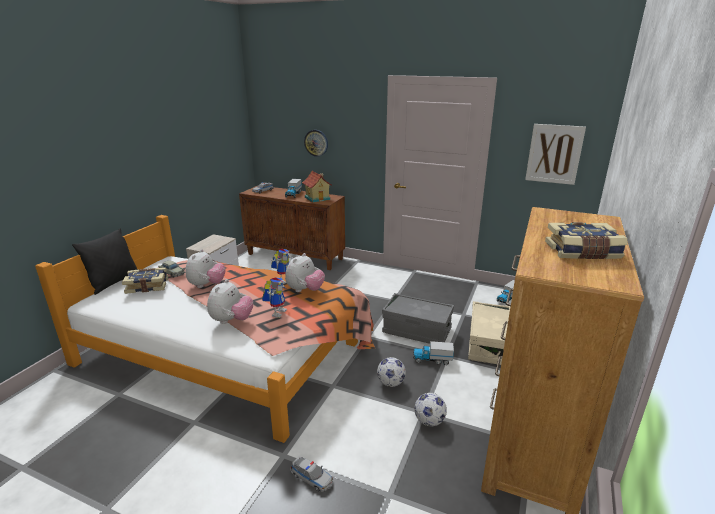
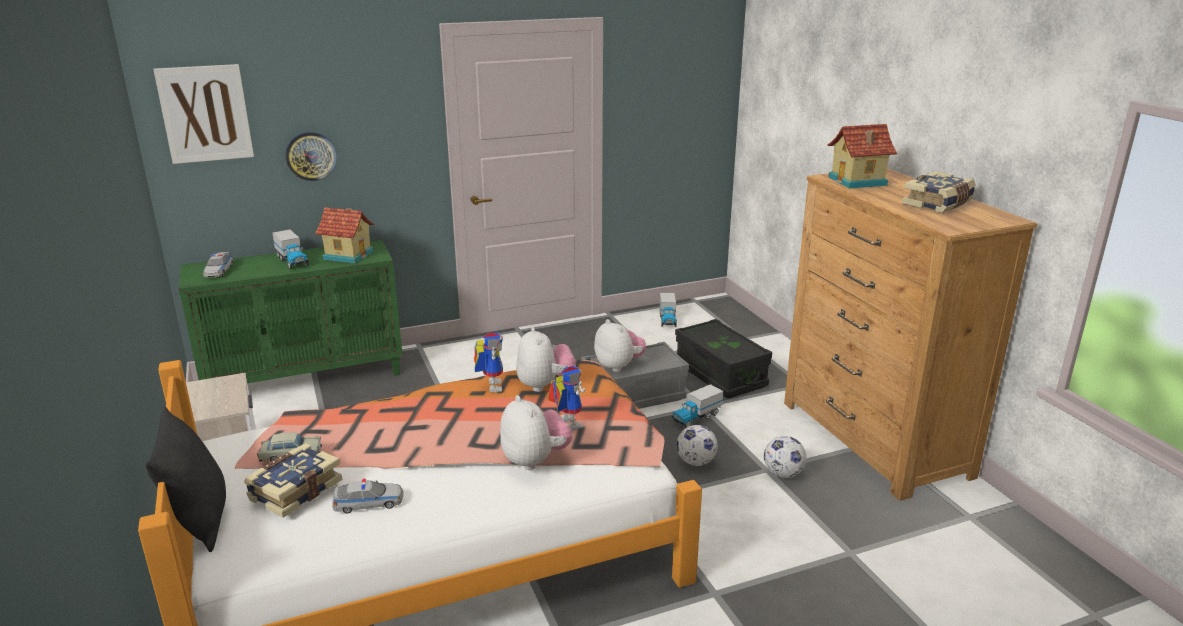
camera: 45 degrees left, 0 degrees up
plush toy [185,249,225,288] -> plush toy moved to [594,319,646,372]
brown cabinet [239,186,345,270] -> green cabinet [179,240,403,383]
toy car [290,456,333,492] -> toy car moved to [332,478,404,513]
beige storage box [468,301,511,365] -> black storage box [675,319,772,398]
picture [525,124,586,185] -> picture moved to [153,64,254,164]
none -> toy house [827,124,897,189]

